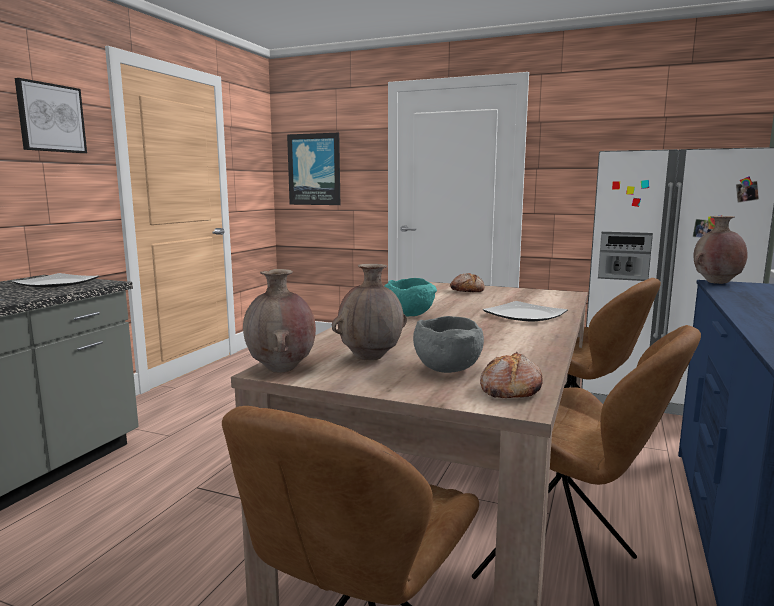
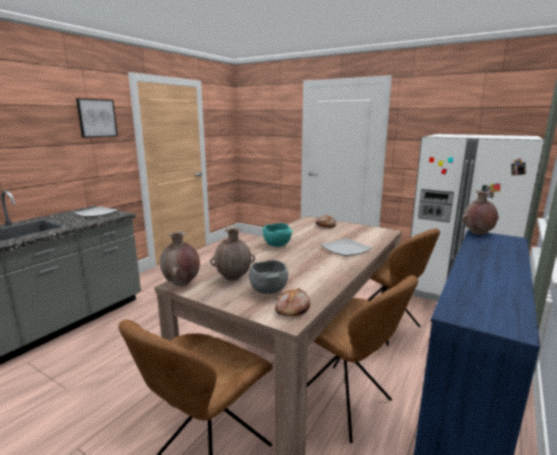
camera: 10 degrees right, 5 degrees up
picture [287,133,340,205] -> none

